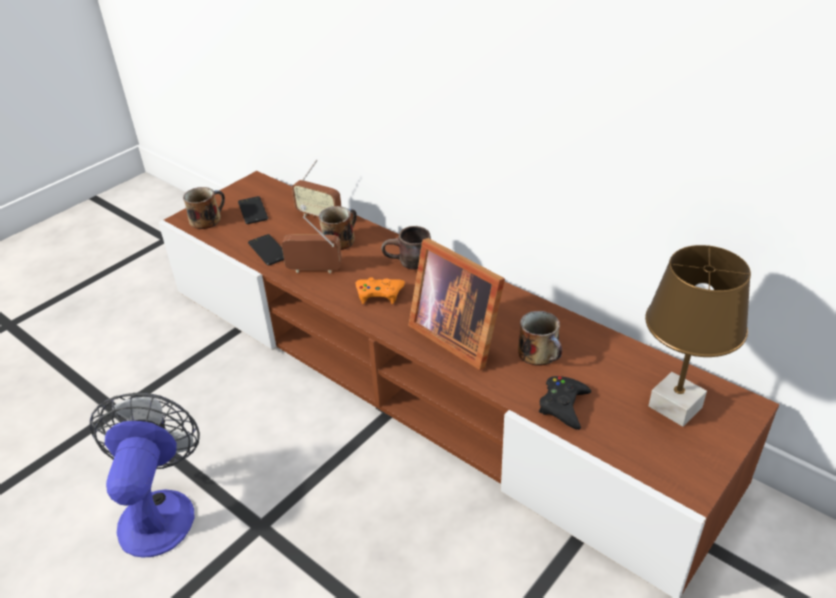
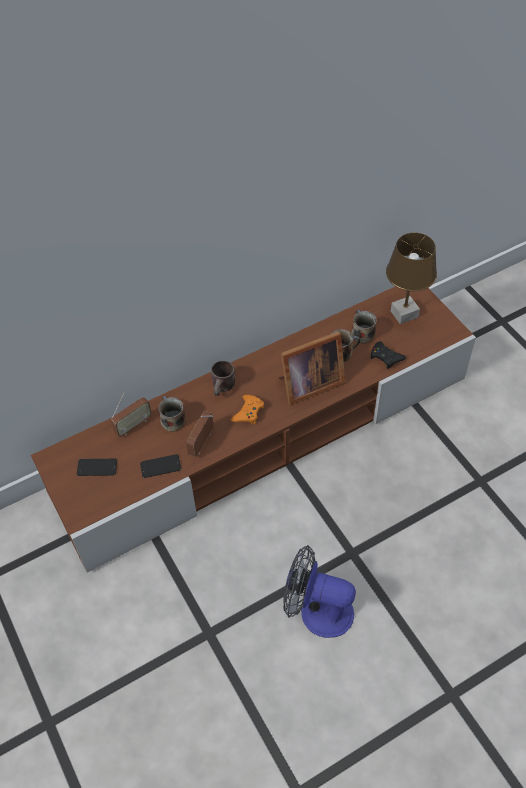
camera: 70 degrees left, 15 degrees up
mug [183,187,225,229] -> mug moved to [352,310,377,344]

